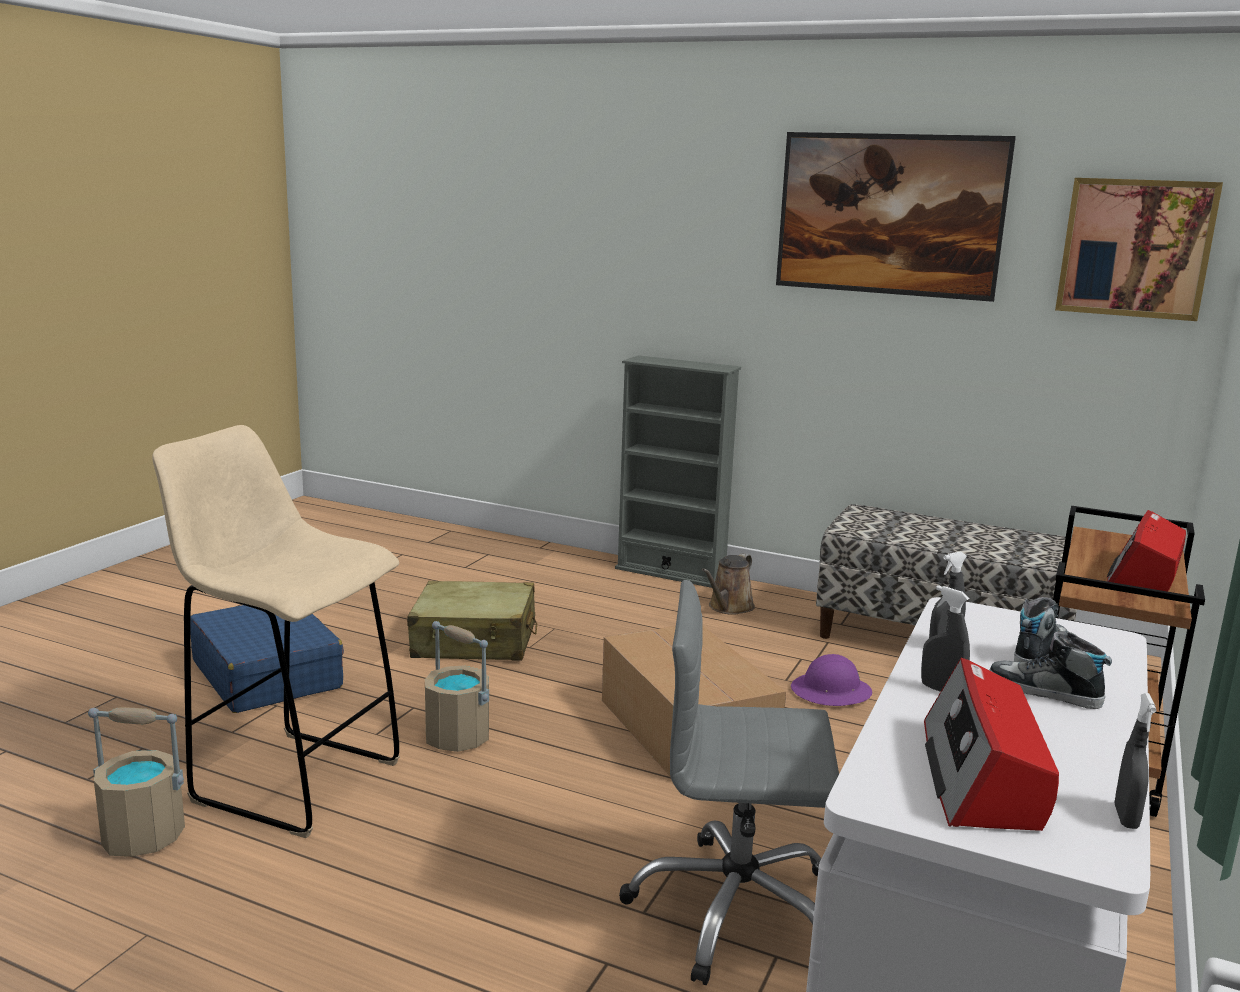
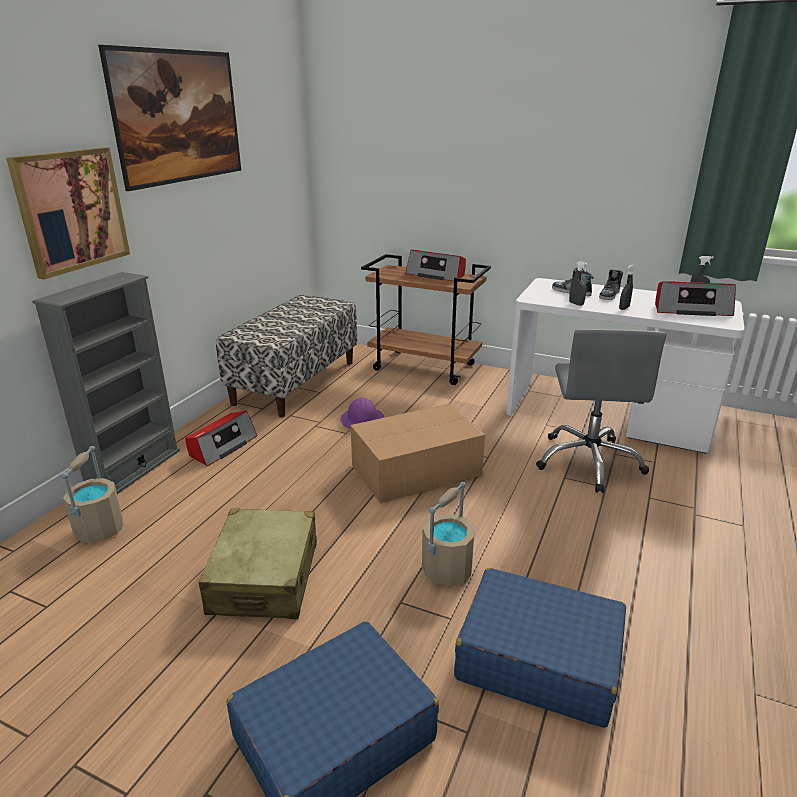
camera: 90 degrees left, 10 degrees up
beige bucket [88,707,185,857] -> beige bucket moved to [61,446,123,543]
beige stool [152,425,400,838] -> blue suitcase [454,568,626,728]
brown watering can [702,553,755,615] -> radio [185,411,257,466]
picture [1055,178,1223,321] -> picture moved to [6,147,130,279]

